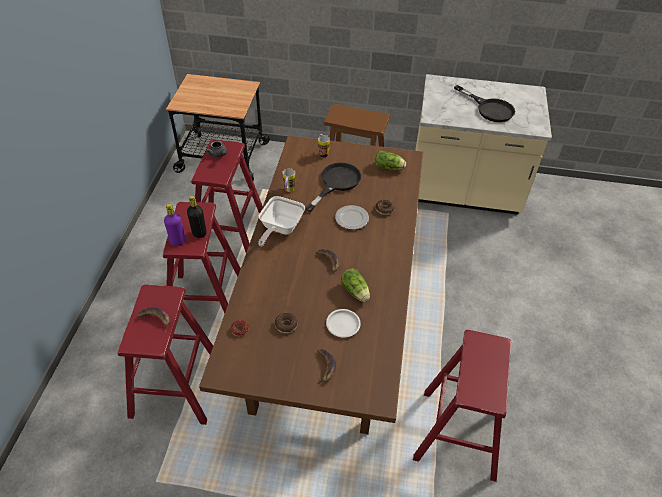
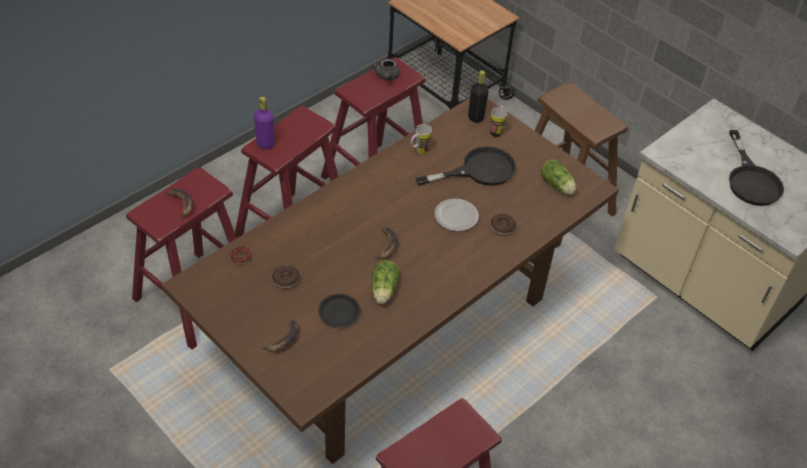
camera: 35 degrees right, 0 degrees up
black bottle [187,195,207,238] -> black bottle moved to [468,70,489,123]
frying pan [258,196,305,247] -> none
white plate [326,309,361,338] -> black plate [318,294,360,327]

